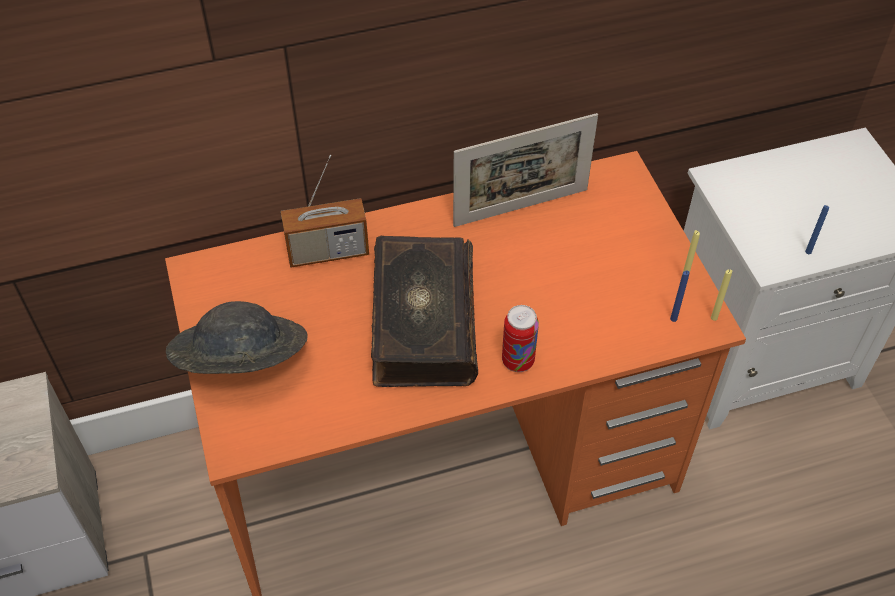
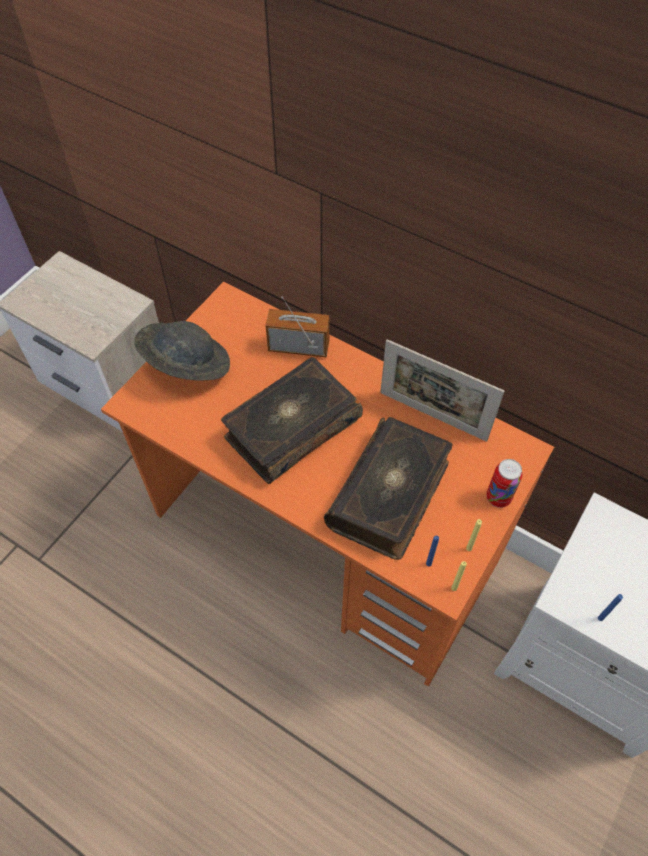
camera: 50 degrees right, 5 degrees up
radio [281,155,369,268] -> radio turned 150 degrees clockwise [265,296,330,357]
can [502,305,539,372] -> can moved to [486,459,522,508]
none -> book [324,417,452,560]

